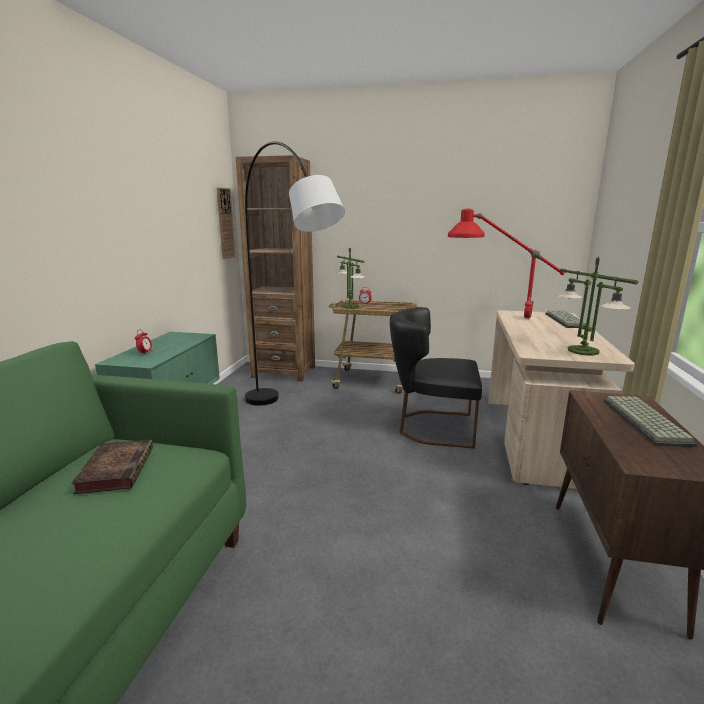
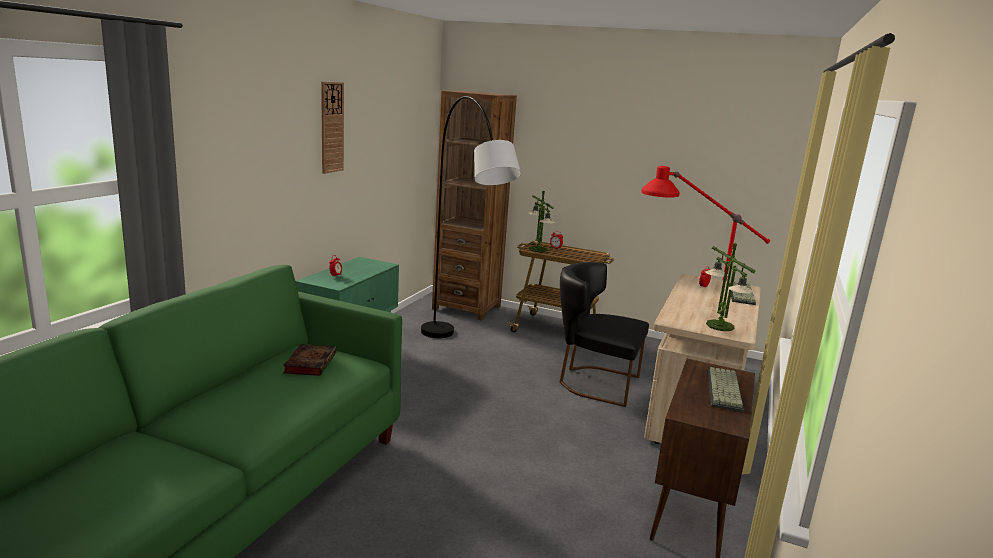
camera: 10 degrees right, 0 degrees up
wall clock [217,188,236,259] -> wall clock moved to [321,82,344,174]

